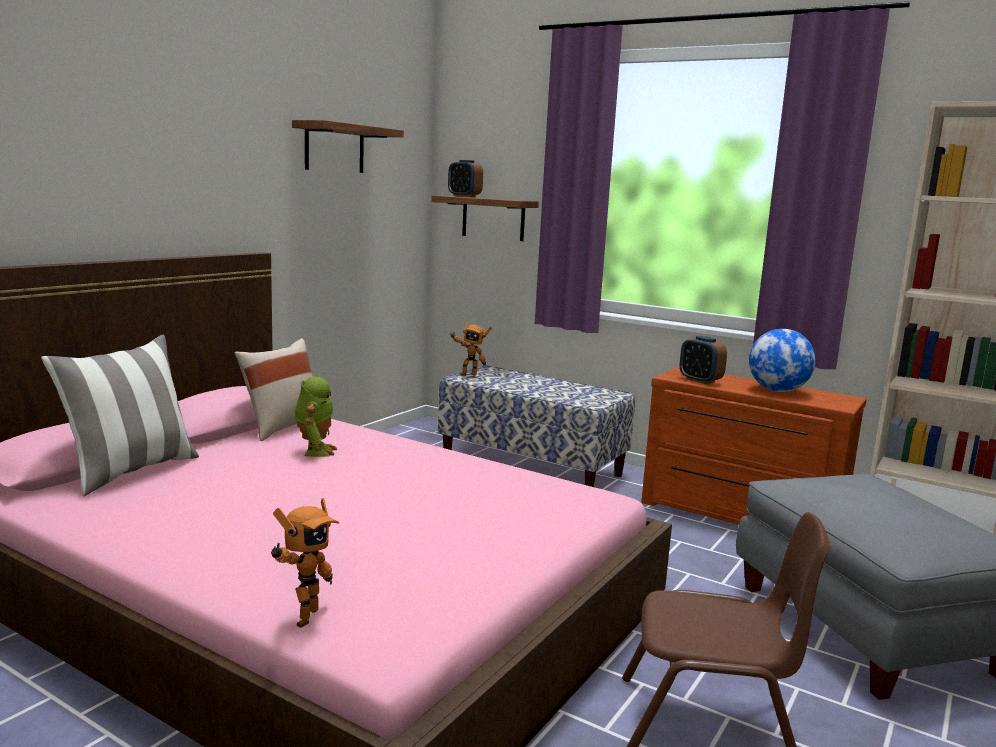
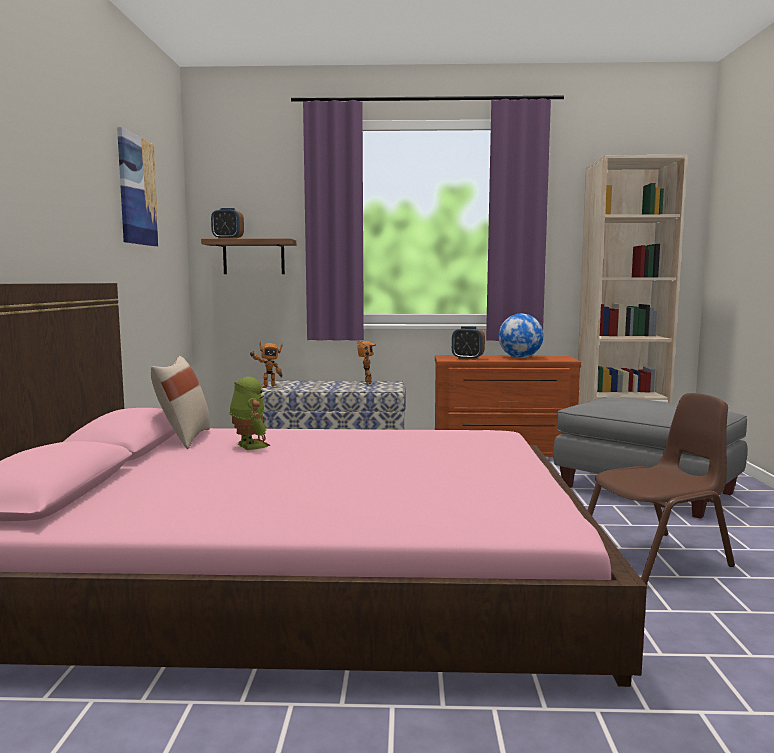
camera: 30 degrees left, 5 degrees down
pillow [41,335,199,497] -> none
toy robot [271,498,339,628] -> toy robot moved to [357,341,376,384]
shelf [292,120,404,173] -> picture [117,127,159,246]

